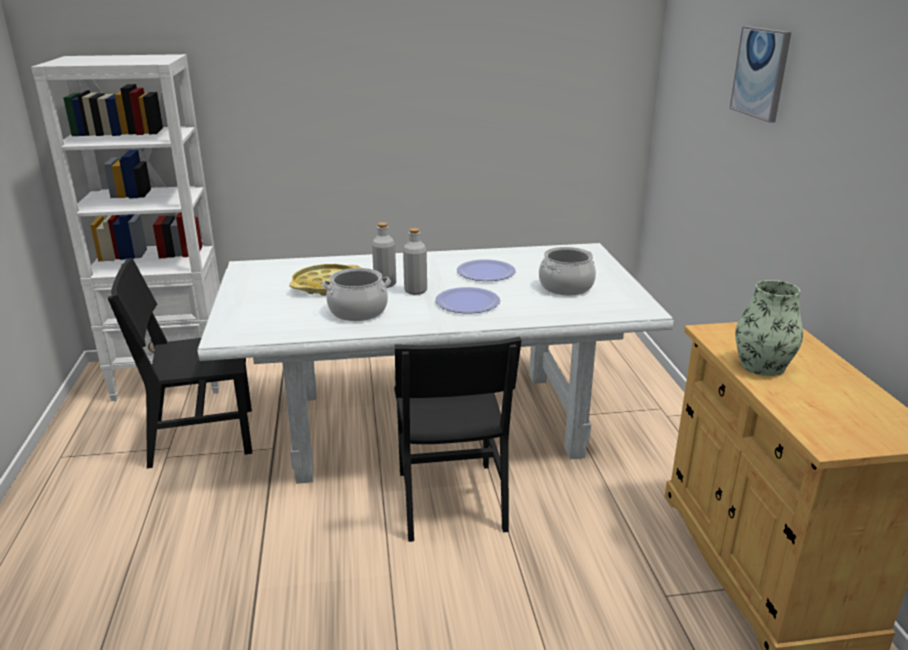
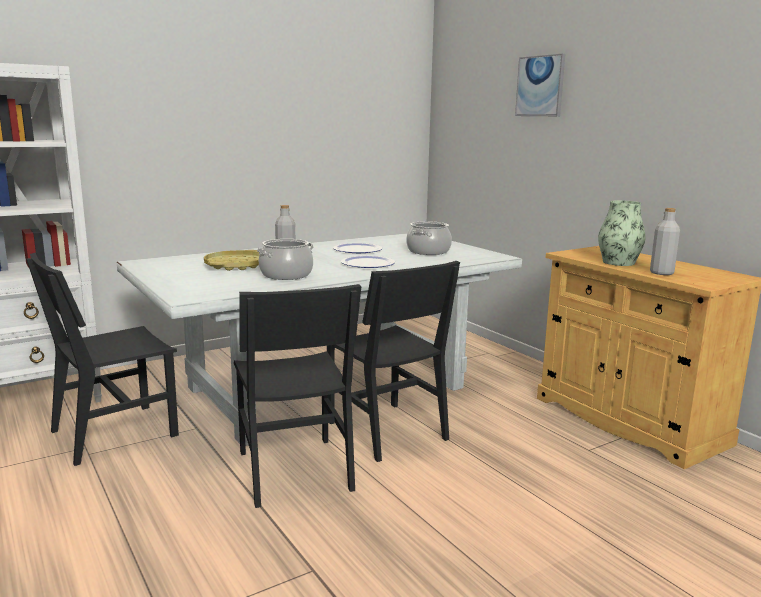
camera: 25 degrees left, 10 degrees down
grey bottle [403,228,427,295] -> grey bottle moved to [650,208,680,275]
none -> black chair [234,284,361,508]

